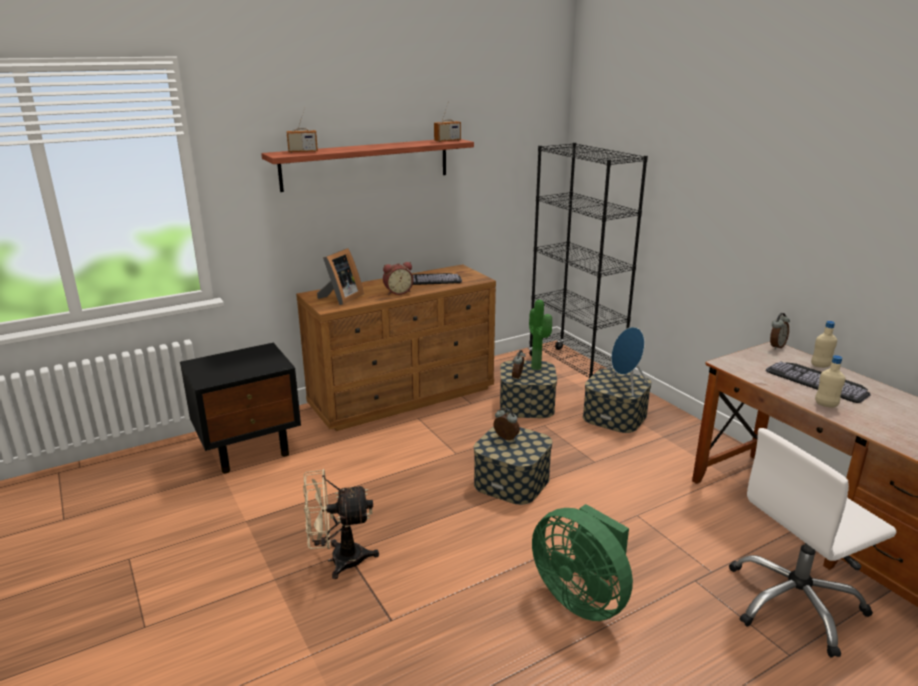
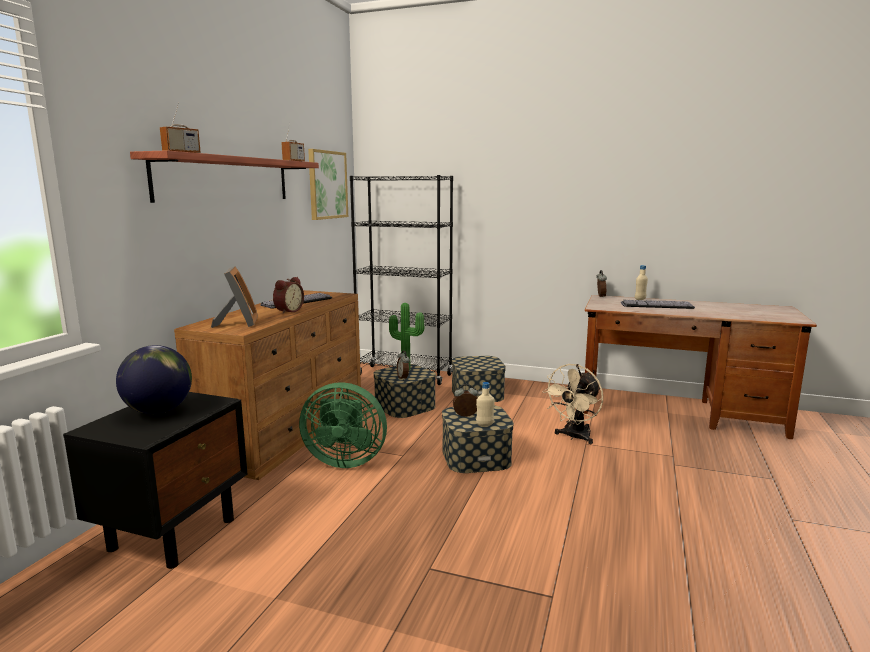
camera: 40 degrees left, 10 degrees down
beige fan [303,469,379,579] -> beige fan moved to [542,364,603,444]
green fan [532,504,633,621] -> green fan moved to [299,382,387,468]
blue speaker [611,327,648,396] -> none
white office chair [729,428,896,657] -> none
beige bottle [815,355,846,408] -> beige bottle moved to [476,382,495,426]
none -> globe [116,345,192,414]
none -> picture [308,149,348,220]

